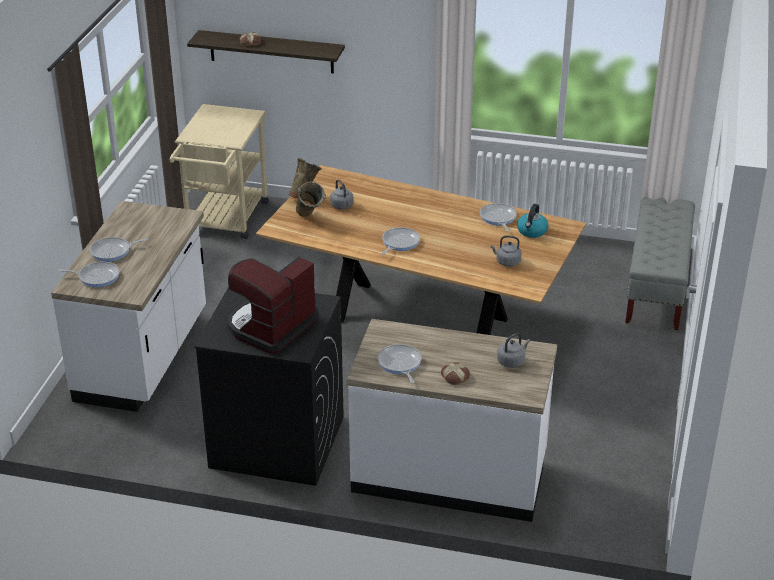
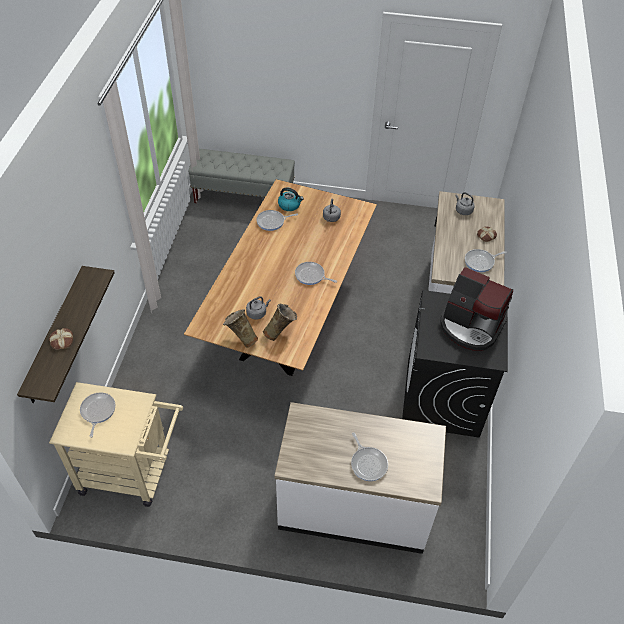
camera: 95 degrees left, 15 degrees up
frying pan [58,262,119,287] -> frying pan moved to [80,392,116,438]

